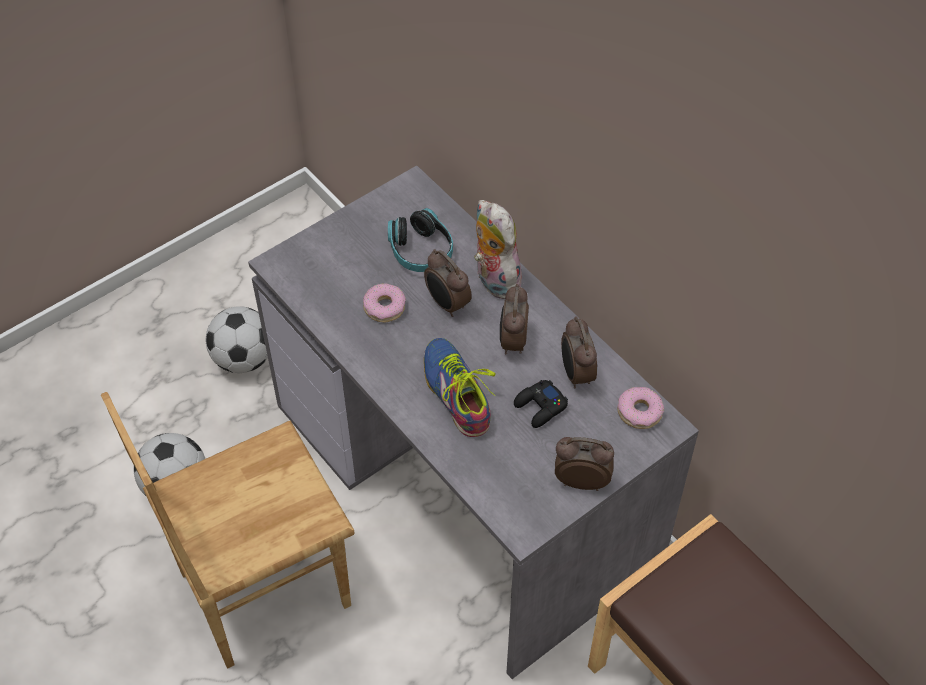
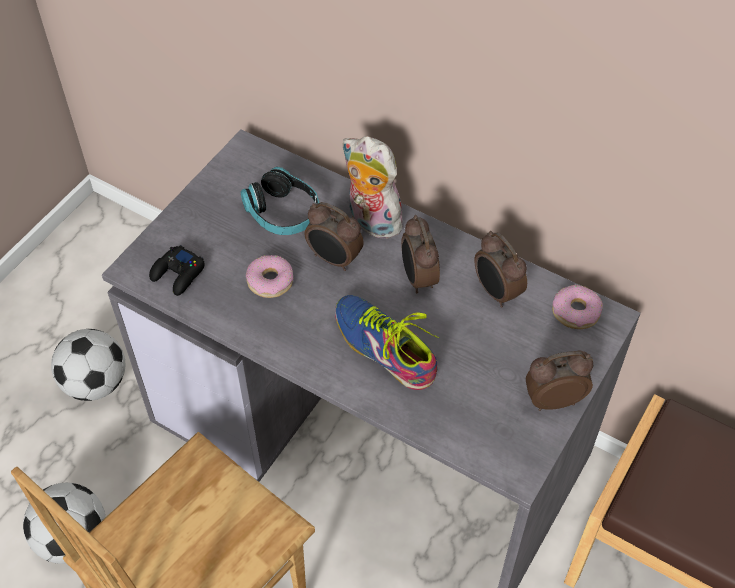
camera: 20 degrees left, 0 degrees up
black game controller [514,380,568,428] -> black game controller moved to [149,245,205,296]

